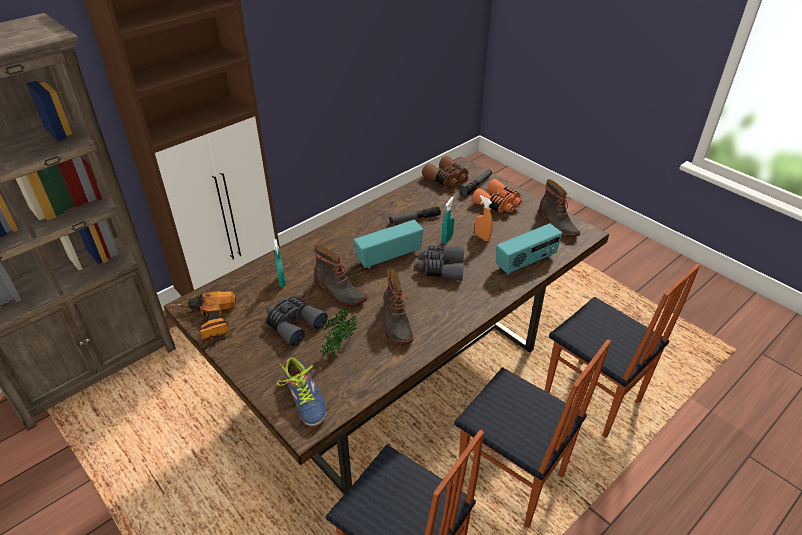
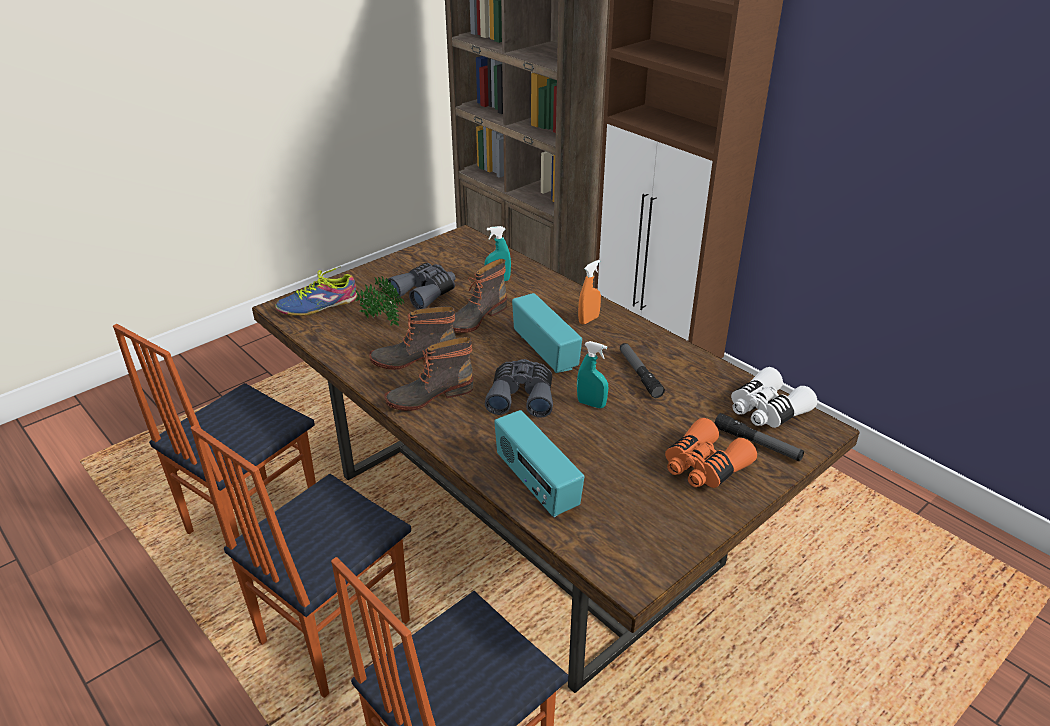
camera: 90 degrees right, 5 degrees down
power drill [170,291,236,339] -> none
brown binoculars [422,156,469,187] -> white binoculars [731,367,818,428]
orange spray bottle [475,195,493,241] -> orange spray bottle moved to [578,260,601,324]
boot [538,179,580,237] -> boot moved to [384,337,474,411]

